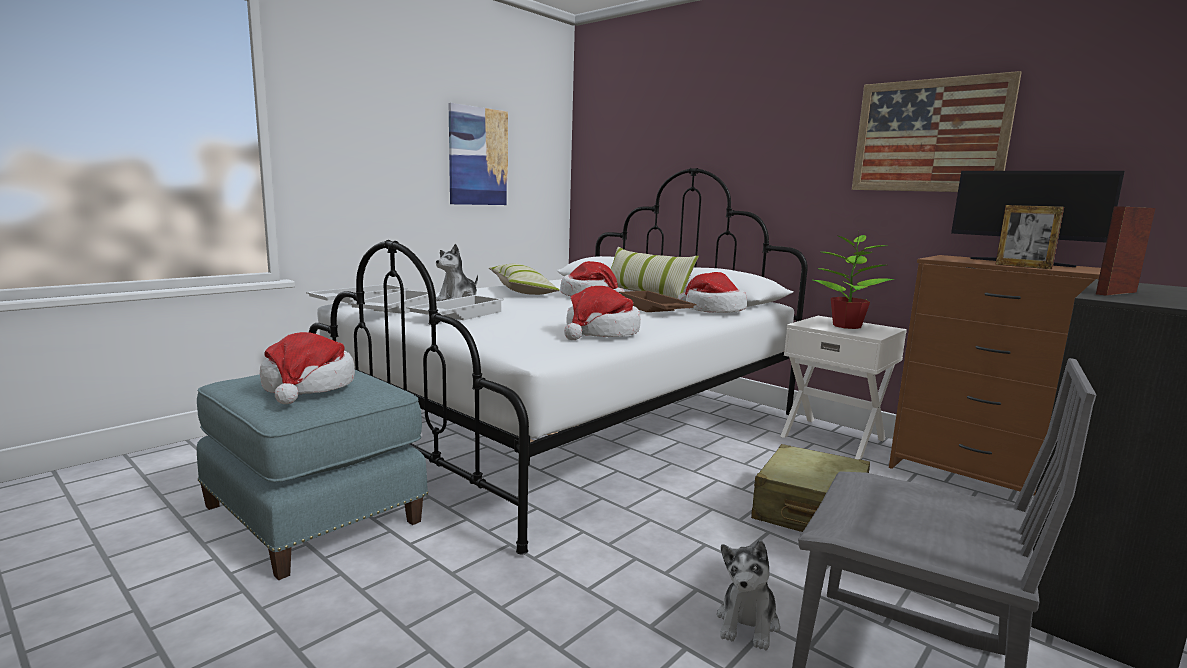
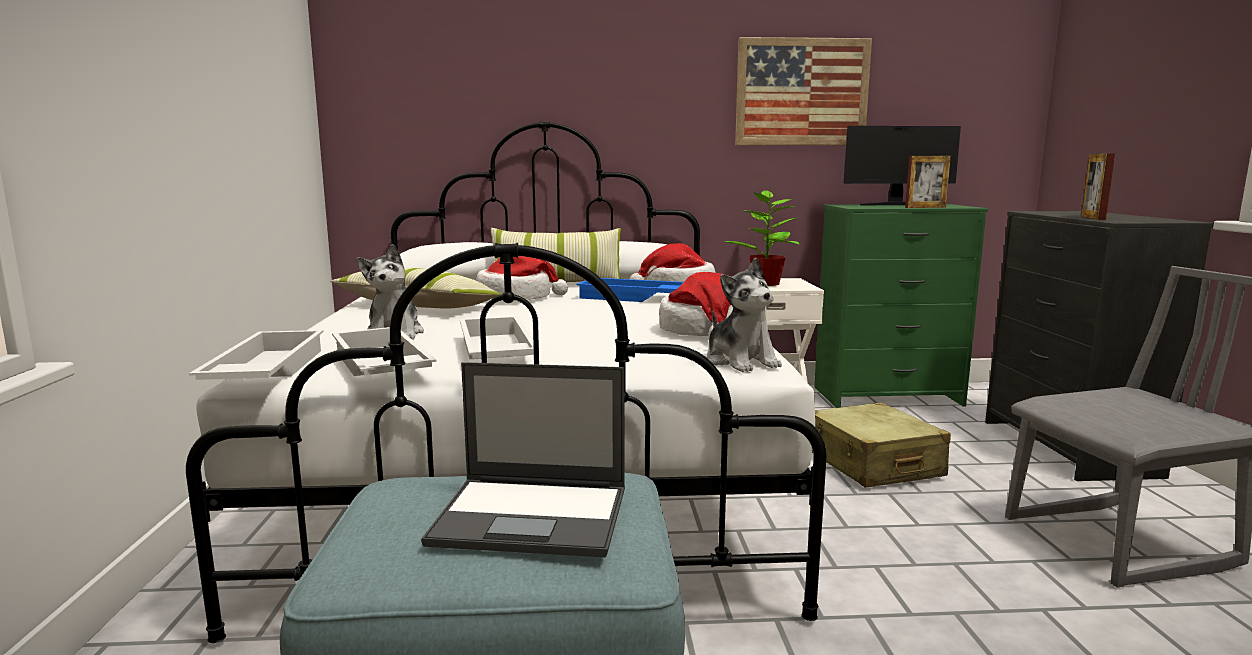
camera: 45 degrees left, 0 degrees up
hat [260,332,355,404] -> laptop [421,362,625,557]
picture [449,103,508,205] -> none
brown tray [619,291,697,312] -> blue tray [576,278,684,302]
plush toy [717,540,780,650] -> plush toy moved to [707,258,782,372]
brown dresser [889,255,1101,496] -> green dresser [814,204,988,408]

